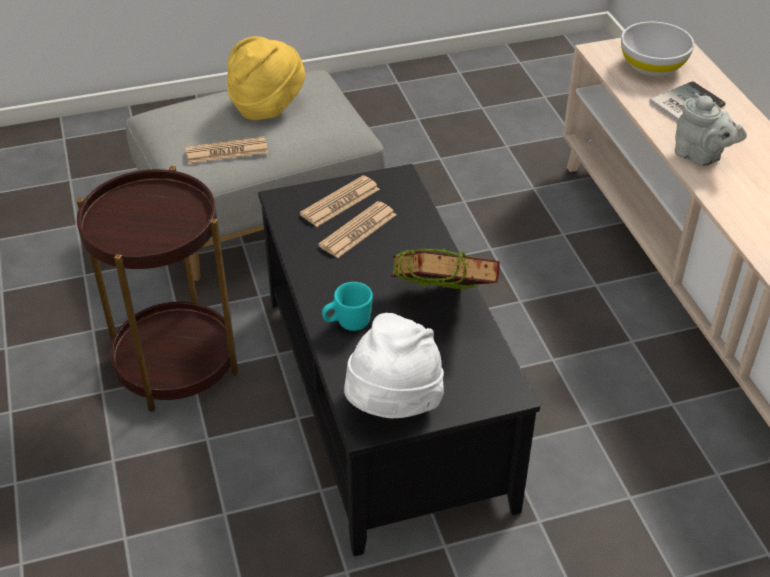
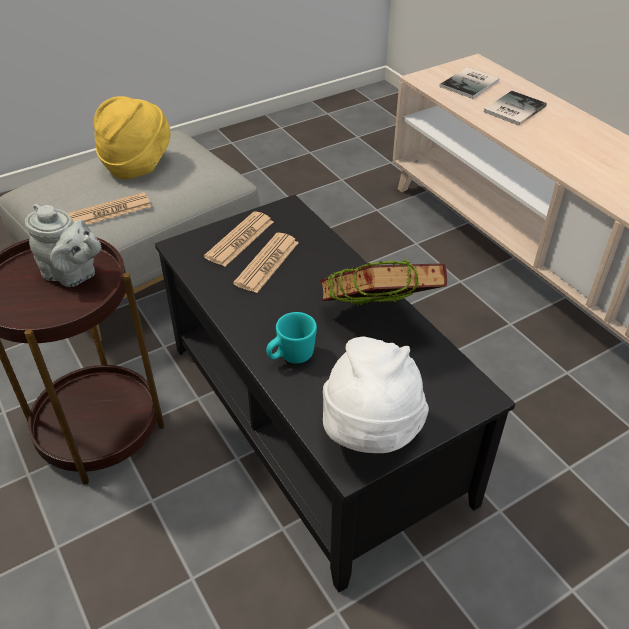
camera: 15 degrees left, 0 degrees up
white bowl [621,21,694,76] -> book [440,67,500,99]
grey teapot [675,93,747,166] -> grey teapot moved to [25,204,101,287]

